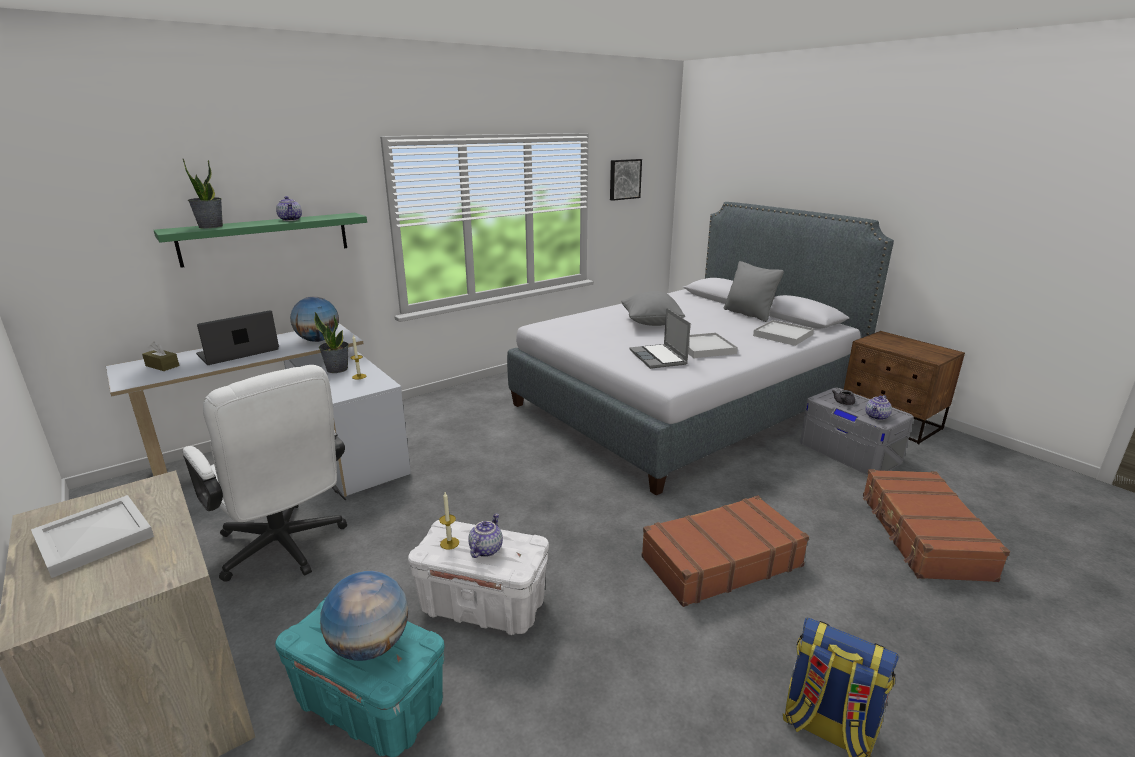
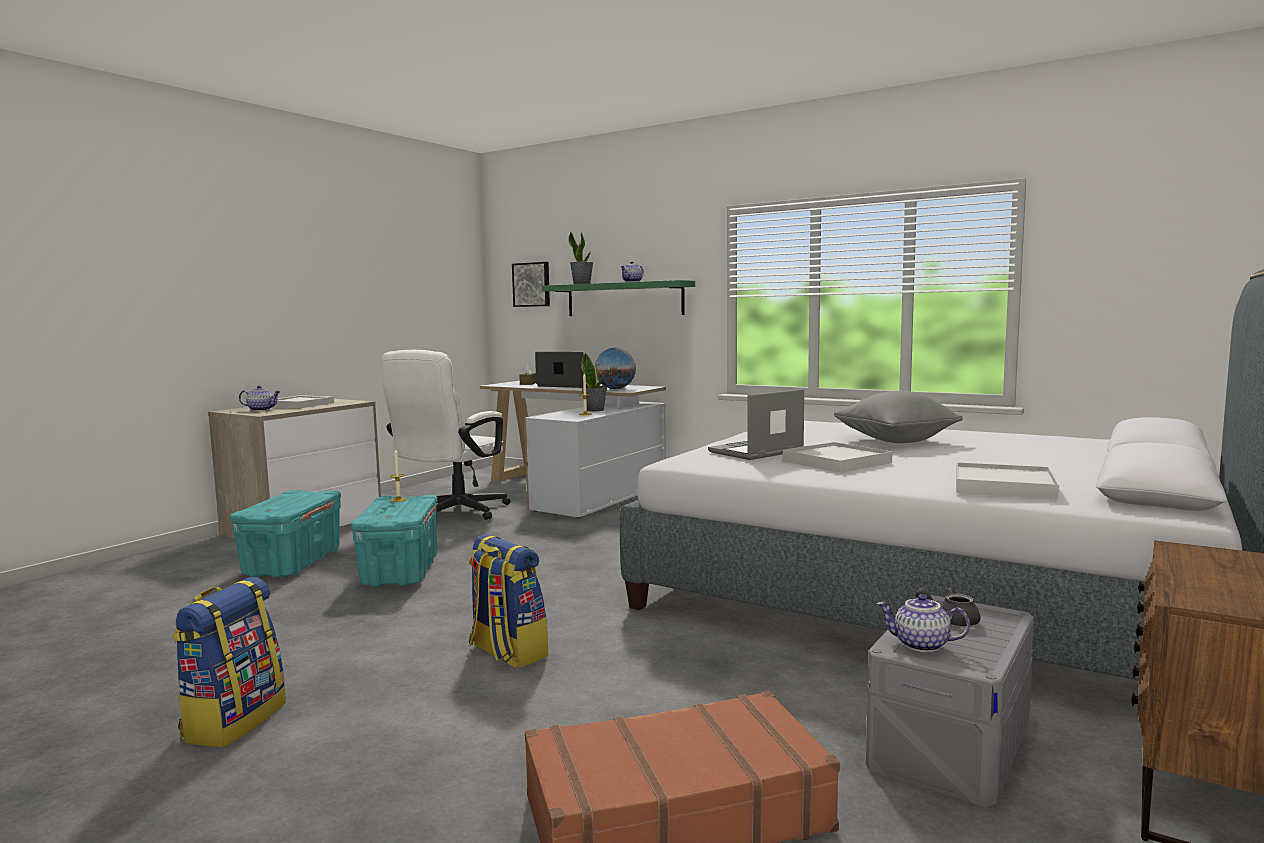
camera: 70 degrees right, 15 degrees down
globe [320,571,408,661] -> none
white storage box [408,520,549,635] -> turquoise storage box [351,495,437,587]
teapot [468,514,503,558] -> teapot moved to [239,385,281,411]
picture [610,159,642,201] -> picture moved to [512,262,550,307]
brown suitcase [642,495,809,607] -> backpack [469,534,548,668]
grey pillow [724,261,784,322] -> none

